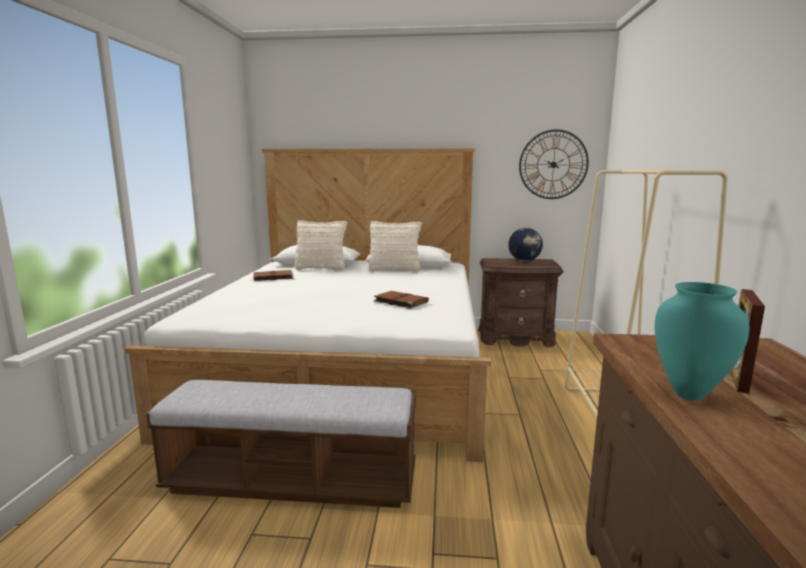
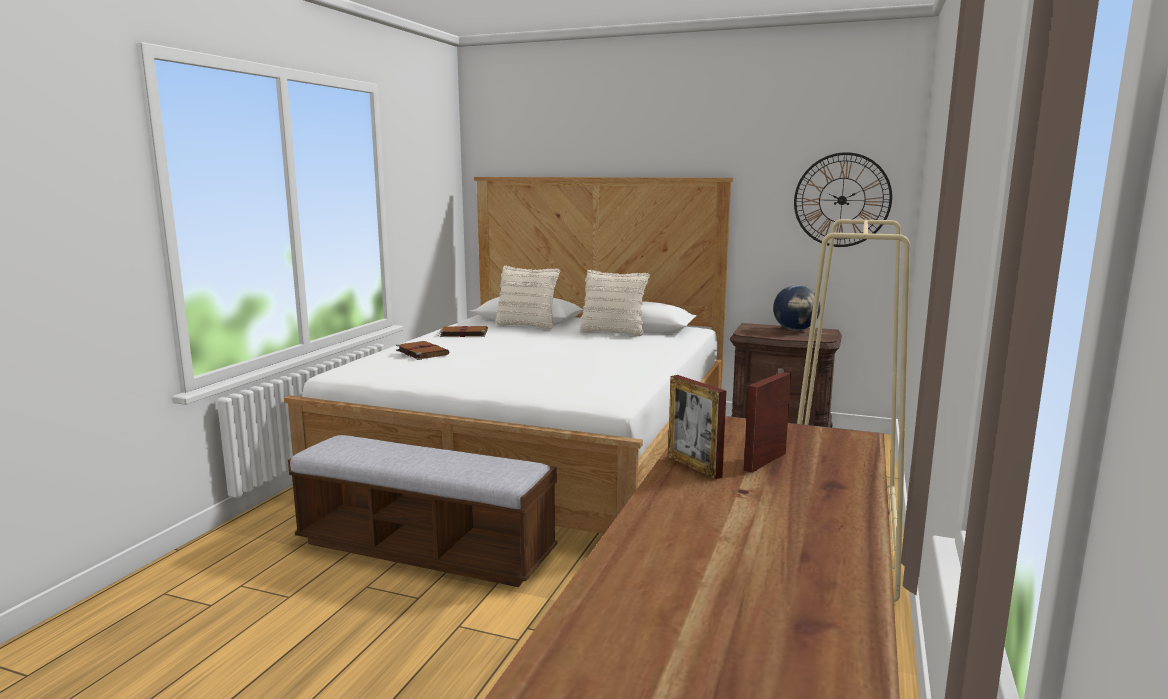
camera: 15 degrees right, 0 degrees up
brown book [374,291,429,309] -> brown book moved to [396,341,449,360]
turquoise vase [654,282,749,401] -> picture frame [668,375,726,479]

